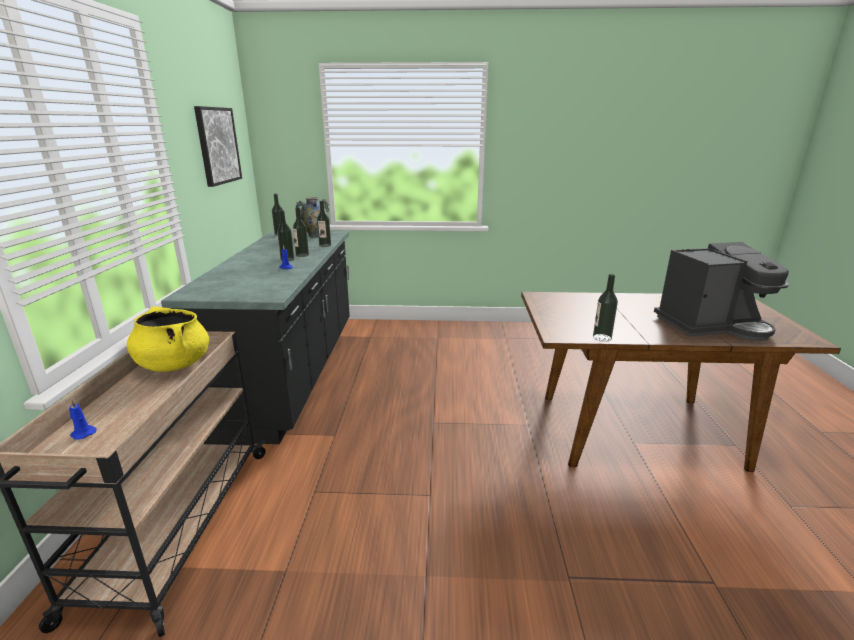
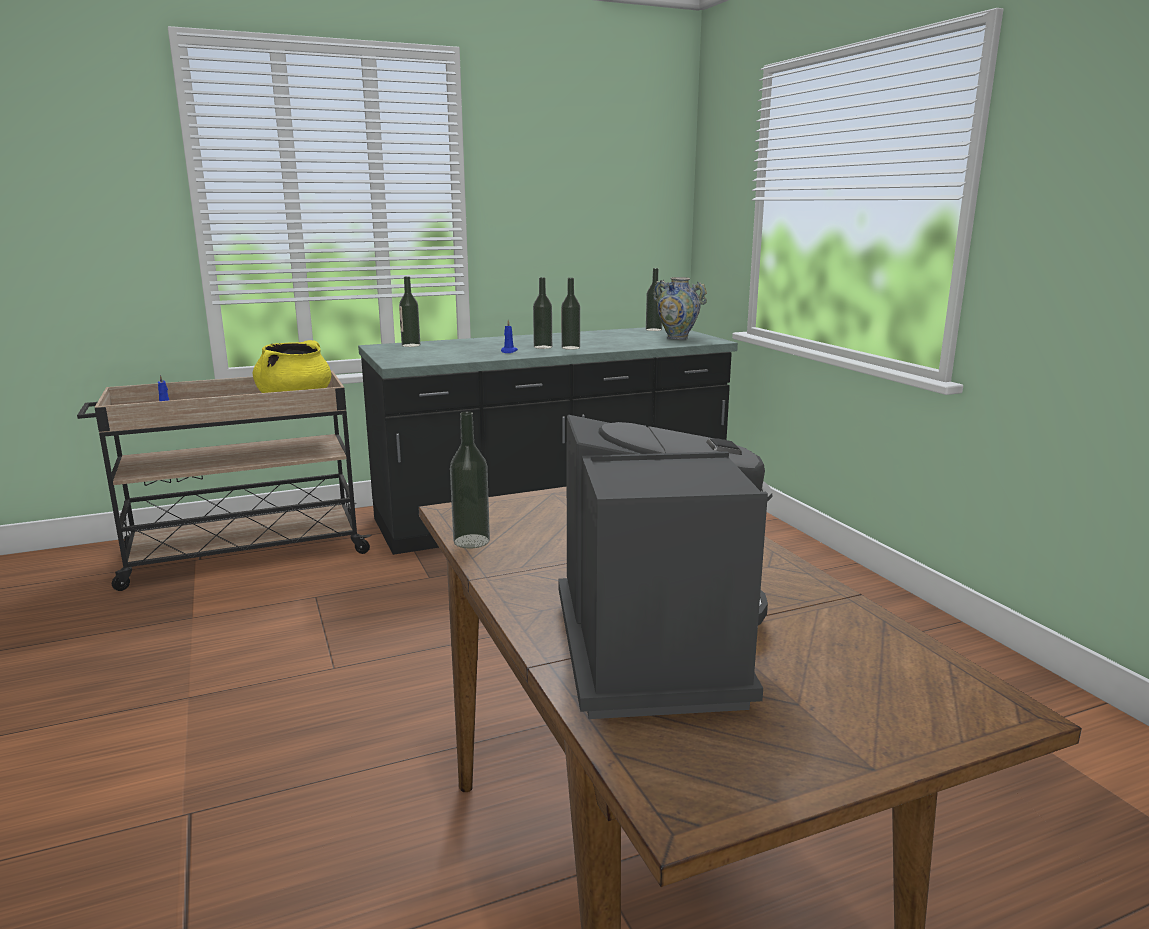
camera: 65 degrees right, 5 degrees down
picture [194,106,242,187] -> none
bottle [317,201,331,247] -> bottle moved to [399,276,420,347]
coffee machine [654,242,789,341] -> coffee machine turned 150 degrees counterclockwise [558,415,773,719]

